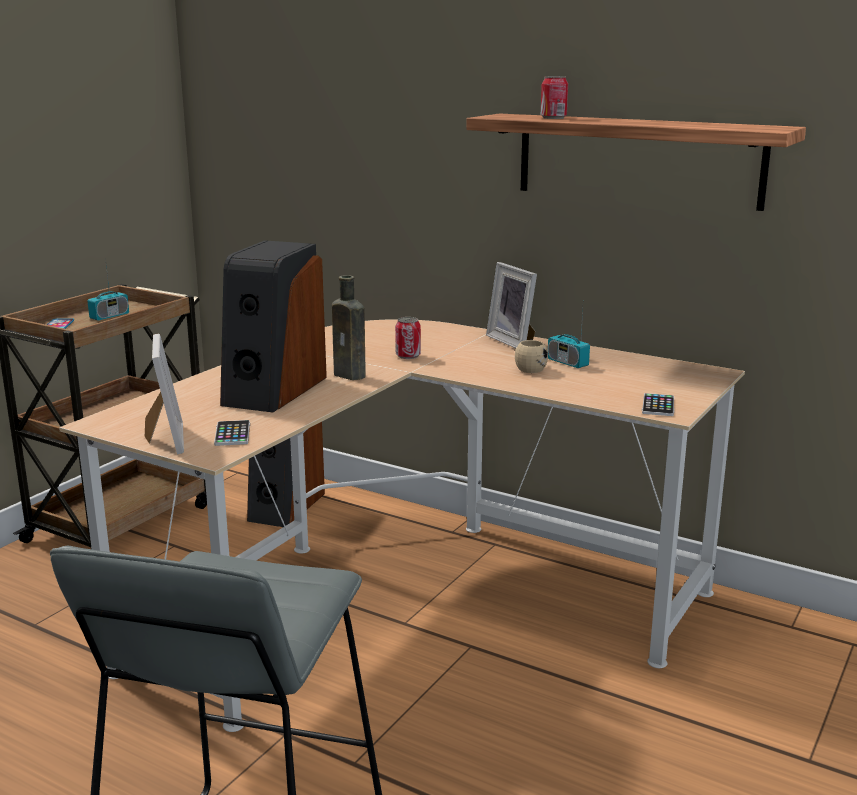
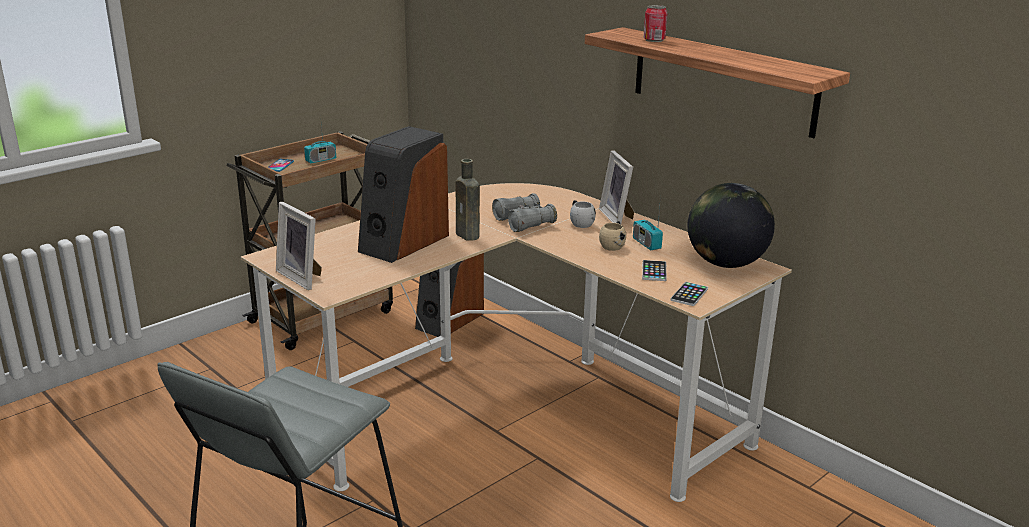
camera: 15 degrees right, 5 degrees up
picture frame [145,334,184,454] -> picture frame turned 135 degrees clockwise [276,202,322,290]
phone [214,420,250,446] -> phone moved to [642,260,667,281]
can [395,317,421,359] -> grey binoculars [492,193,557,232]
none -> white mug [570,200,596,228]
none -> globe [688,183,775,268]

